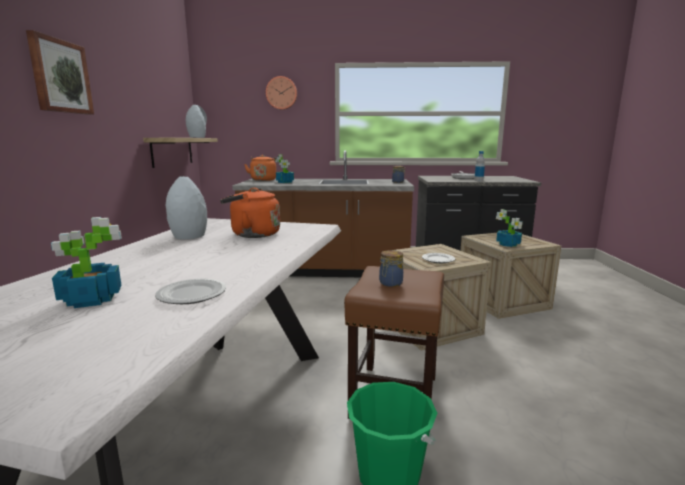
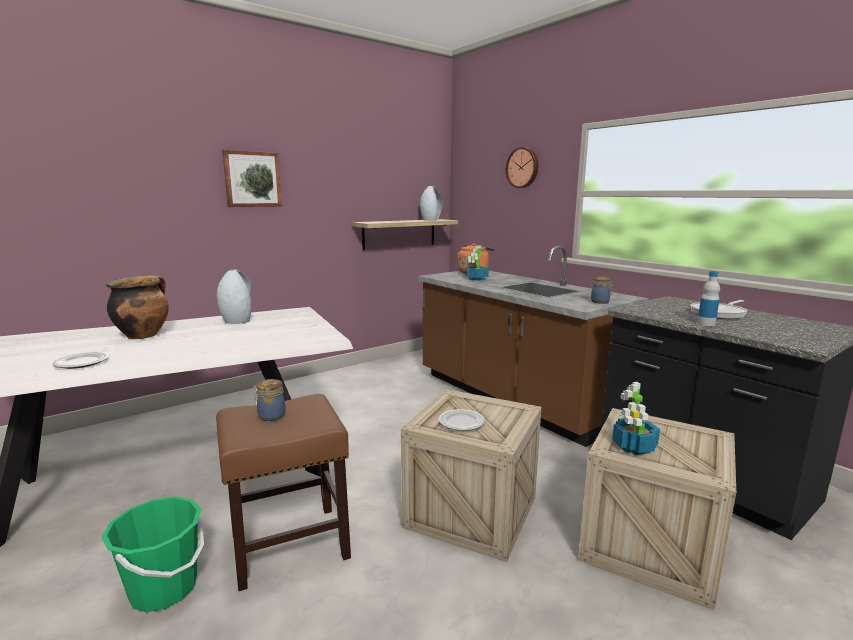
camera: 50 degrees right, 0 degrees up
potted plant [51,217,122,308] -> none
orange kettle [220,188,280,238] -> none
none -> cooking pot [106,275,169,339]

